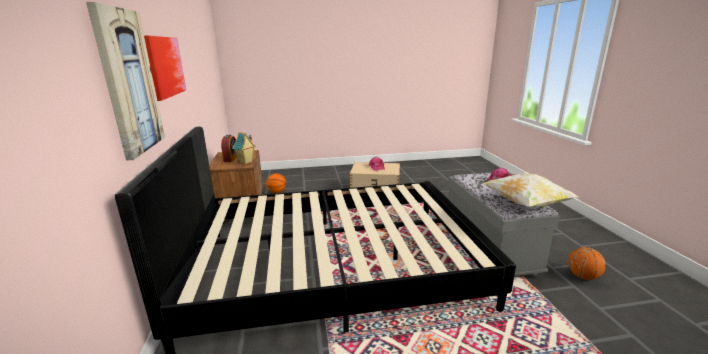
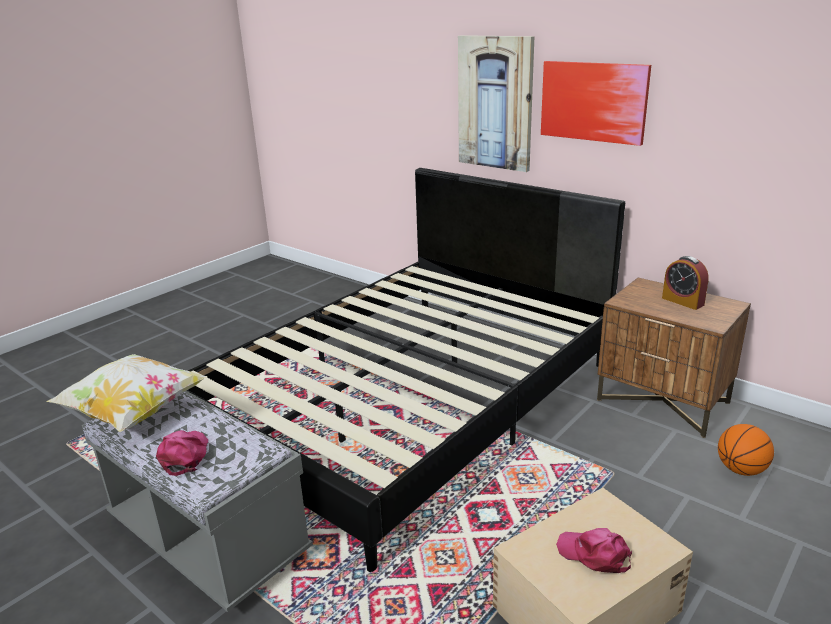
camera: 140 degrees right, 5 degrees up
toy house [233,132,256,164] -> none
basketball [568,247,606,280] -> none

